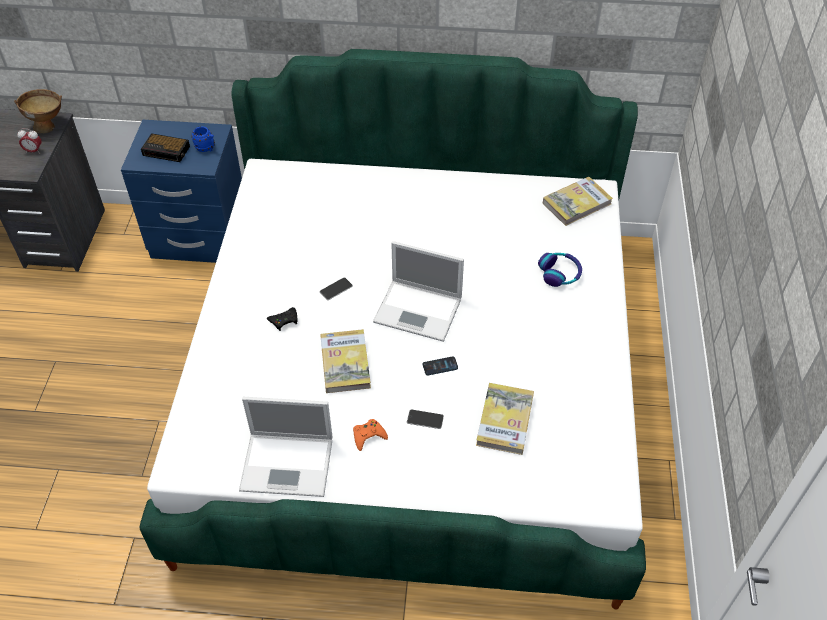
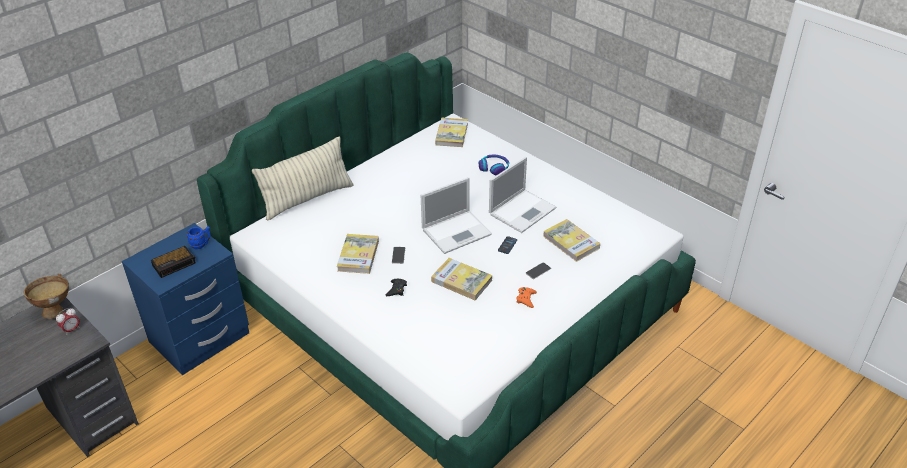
camera: 50 degrees left, 10 degrees down
laptop [239,397,332,497] -> laptop moved to [489,157,556,233]
none -> pillow [252,136,354,221]
none -> book [337,234,379,274]

